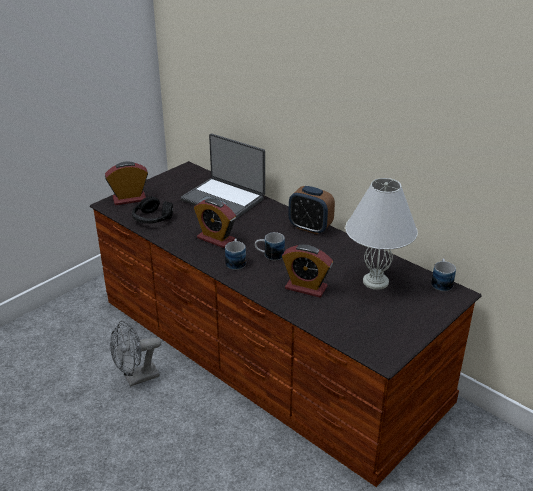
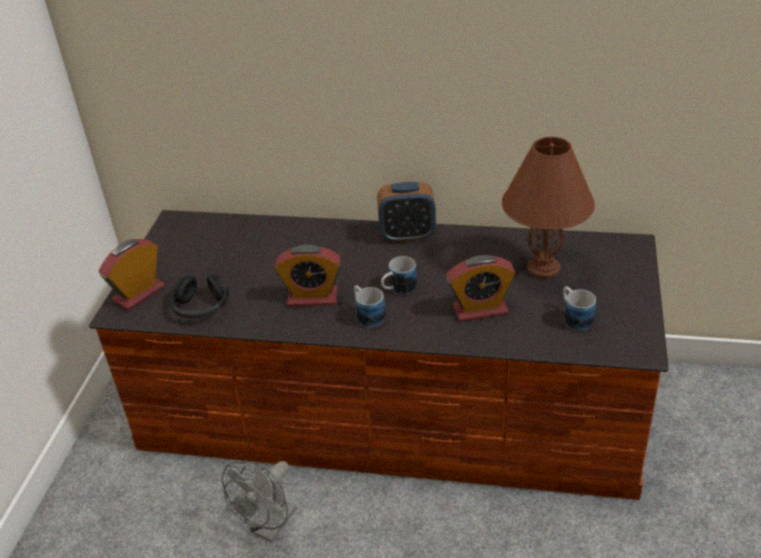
camera: 30 degrees left, 5 degrees up
laptop [181,133,265,220] -> none
white table lamp [345,178,418,290] -> brown table lamp [502,137,595,279]
mug [431,258,456,291] -> mug moved to [563,286,596,331]

